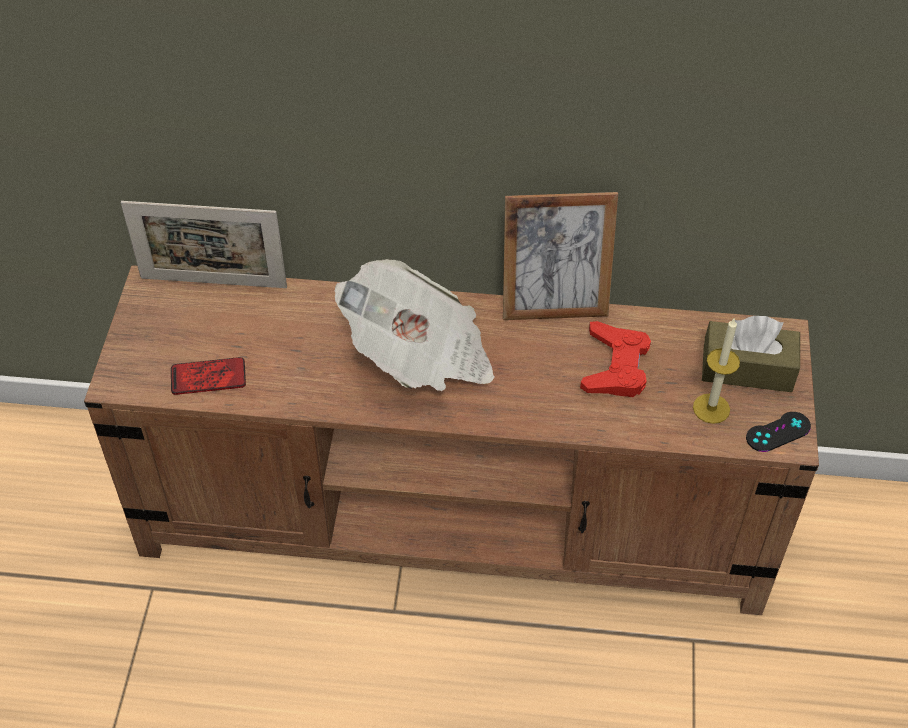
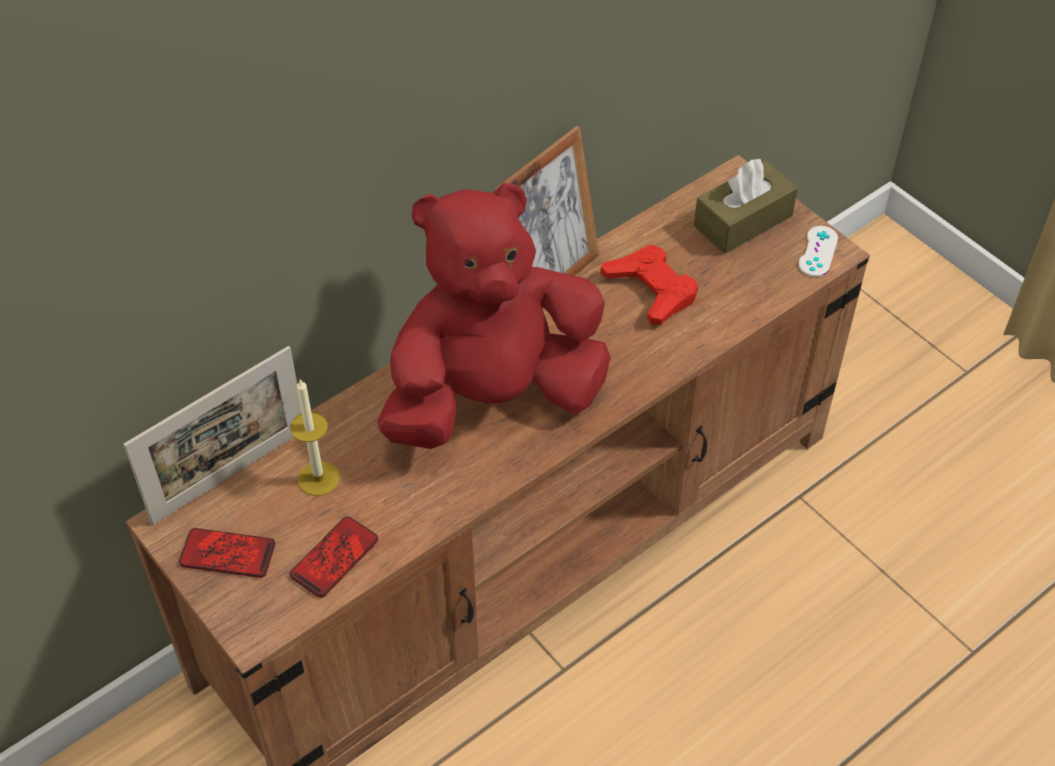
camera: 45 degrees left, 0 degrees up
newspaper [335,259,495,391] -> red plush toy [377,182,611,449]
candle [693,317,740,424] -> candle moved to [290,378,340,496]
black game controller [746,412,811,452] -> white game controller [798,226,838,277]
none -> phone [179,528,275,578]

